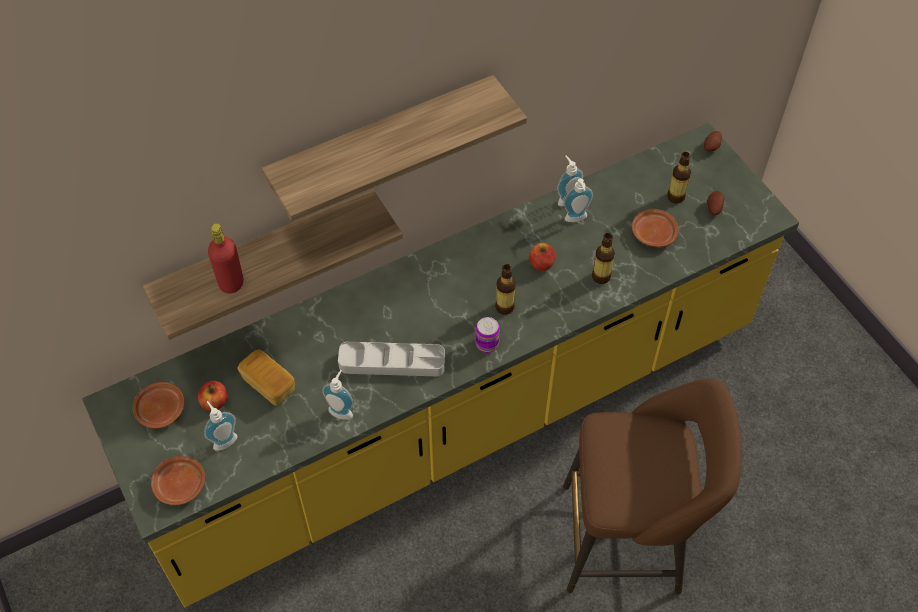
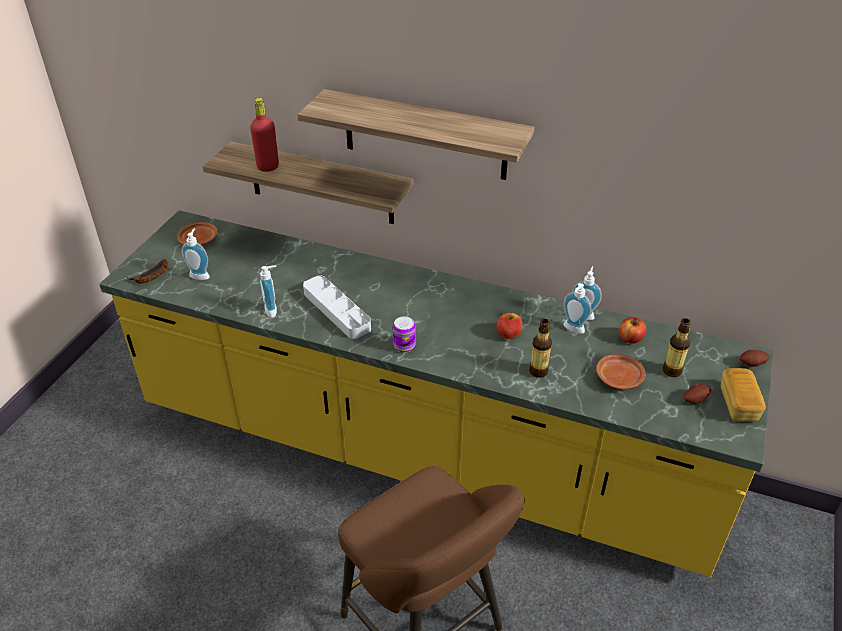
camera: 50 degrees right, 15 degrees down
brown plate [151,456,205,505] -> banana [126,259,168,283]
apple [198,381,227,411] -> apple moved to [619,317,646,344]
bread [238,350,295,406] -> bread moved to [721,368,766,421]
bottle [495,264,516,315] -> none

